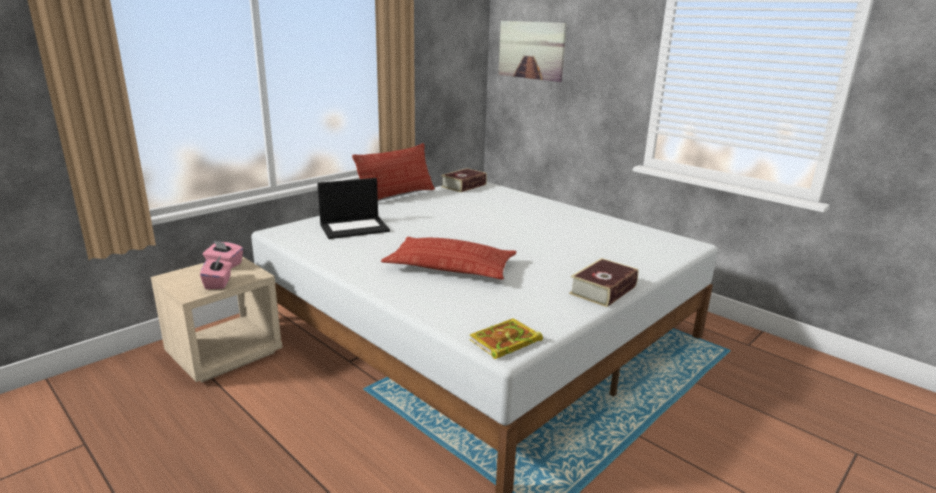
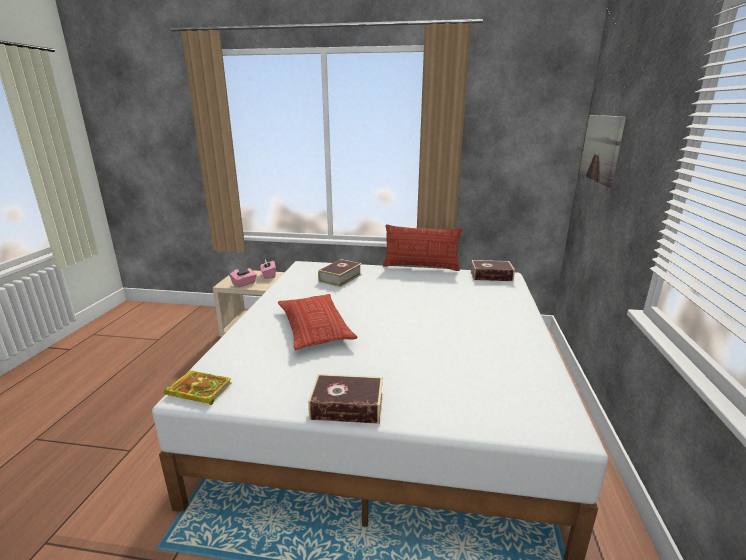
camera: 55 degrees right, 0 degrees up
laptop [317,178,390,239] -> book [318,259,362,287]

